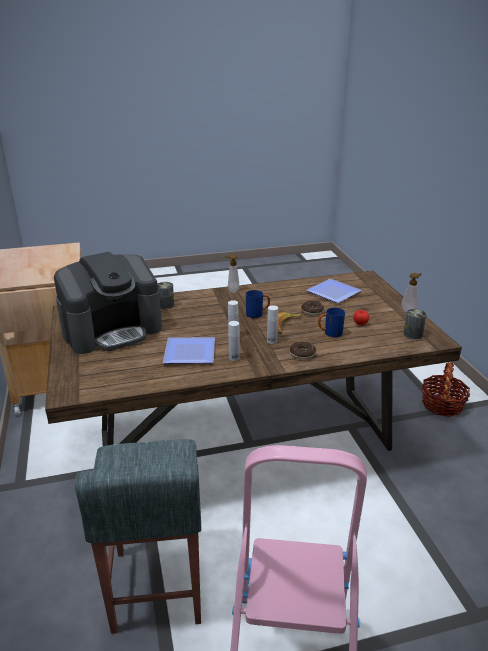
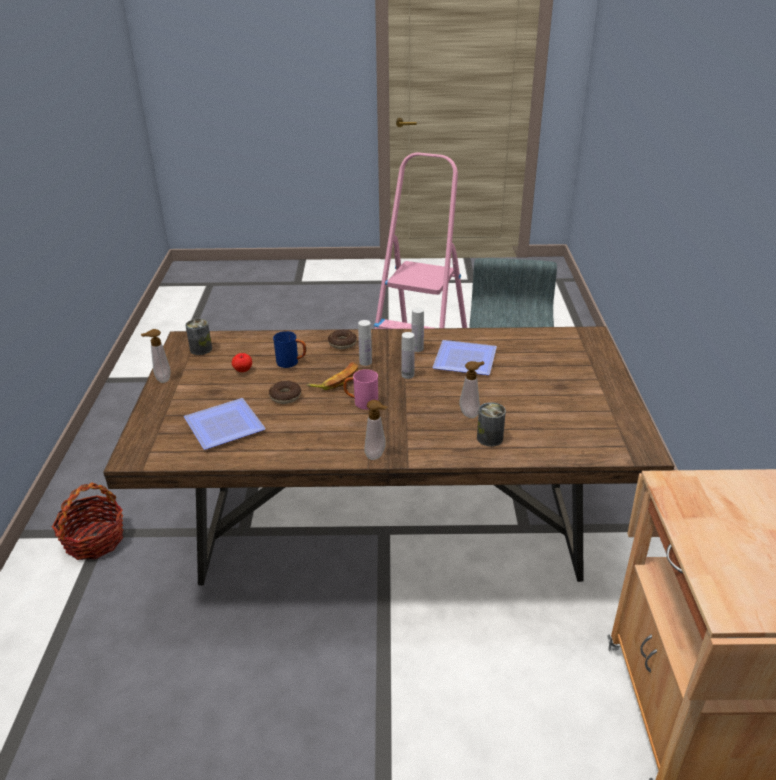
camera: 165 degrees left, 5 degrees up
coffee machine [54,252,162,354] -> none
blue mug [246,290,270,318] -> pink mug [343,369,378,410]
none -> soap dispenser [459,361,484,418]

